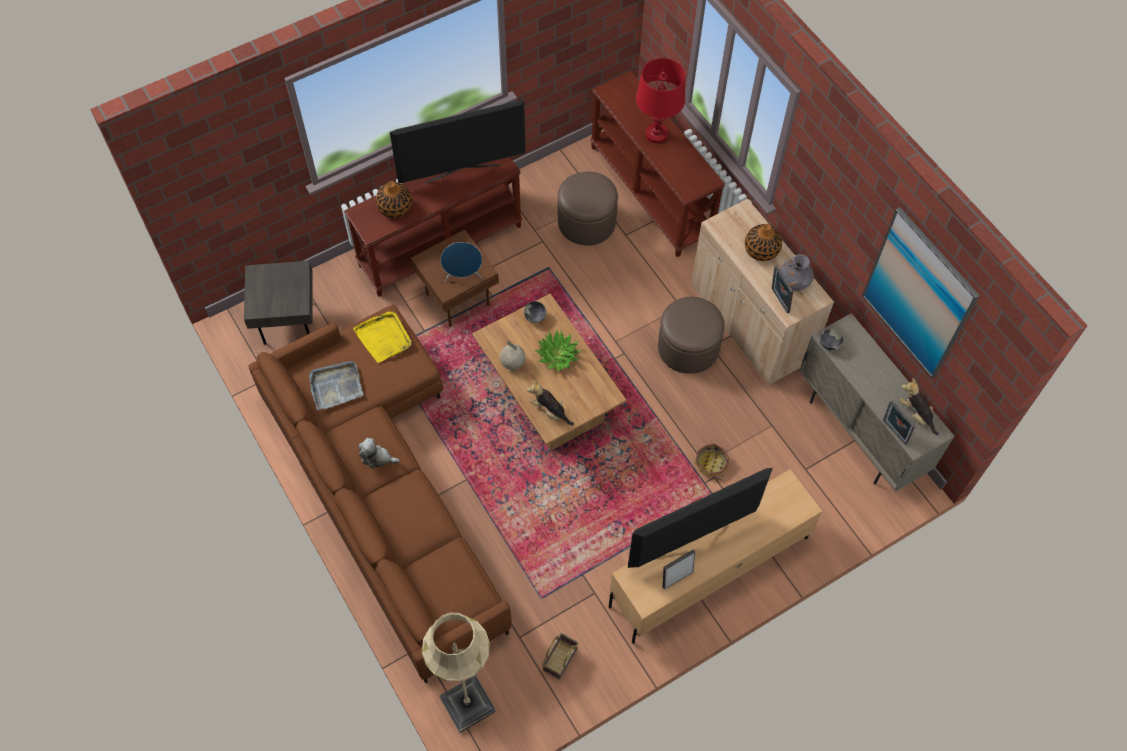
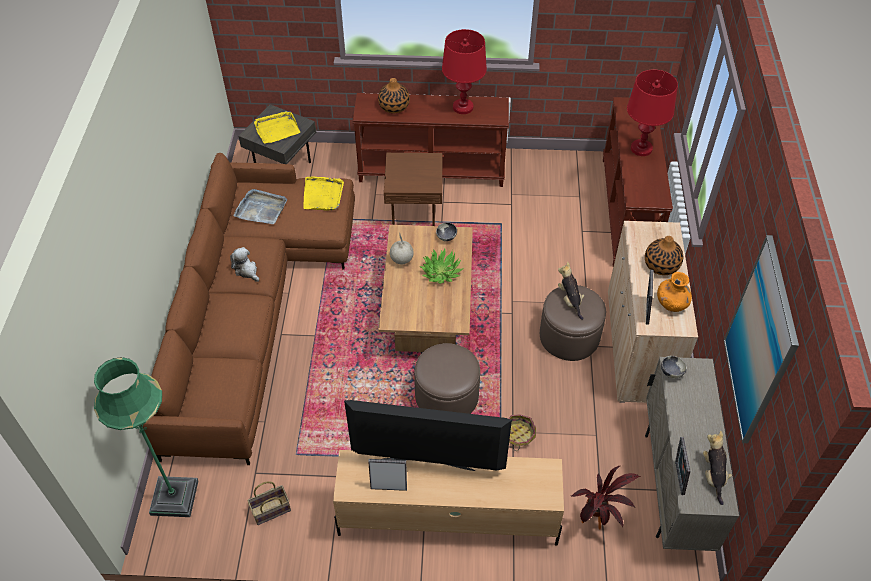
camera: 35 degrees right, 10 degrees down
television [390,100,526,184] -> red table lamp [442,29,487,114]
beige floor lamp [422,613,496,733] -> green floor lamp [94,357,198,517]
blue speaker [441,242,482,281] -> none
plush toy [527,380,574,426] -> plush toy moved to [558,262,584,320]
brown ottoman [558,172,618,246] -> brown ottoman moved to [414,343,480,414]
grey vase [780,254,814,291] -> orange vase [657,272,692,312]
none -> yellow tray [254,111,300,144]
none -> potted plant [572,466,640,529]

